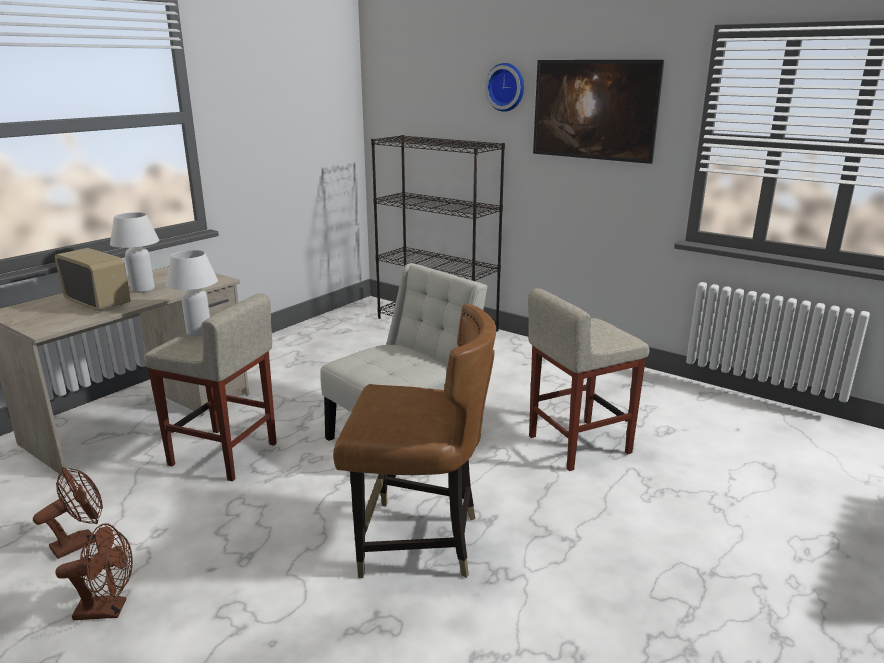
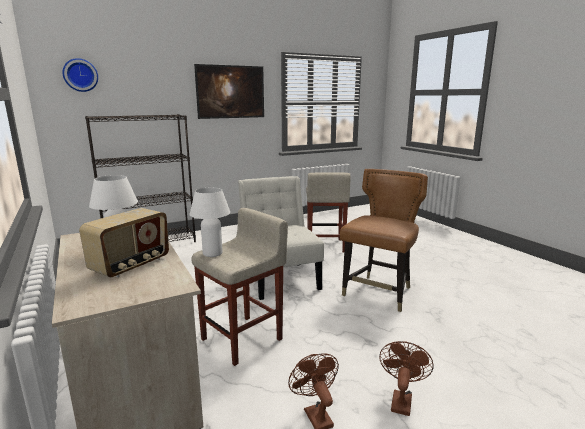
camera: 65 degrees left, 5 degrees down
radio [55,248,130,312] -> radio turned 150 degrees clockwise [79,208,169,277]
wall clock [485,63,524,112] -> wall clock moved to [63,58,98,92]

